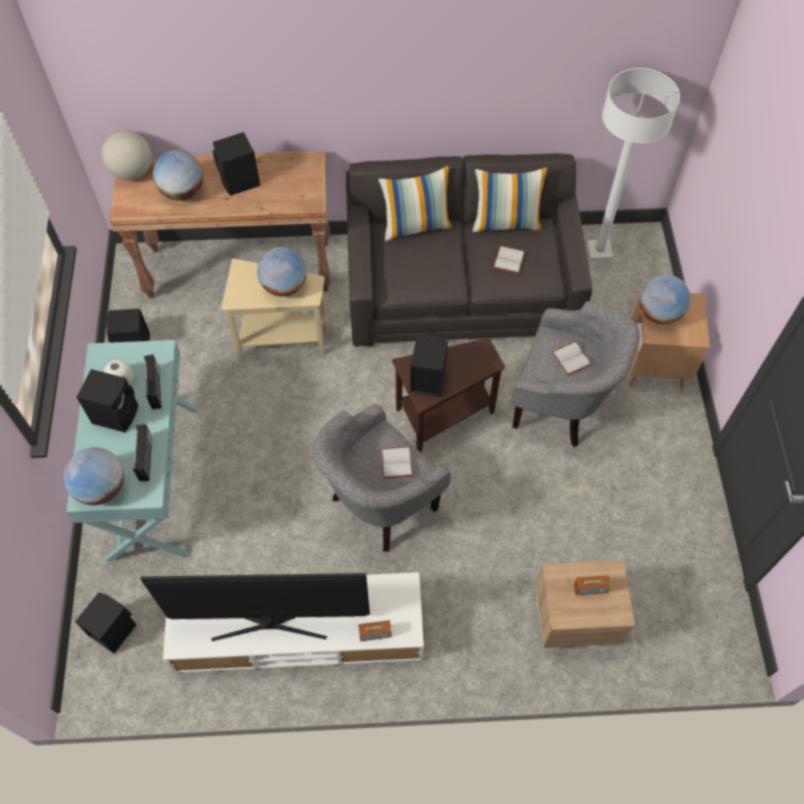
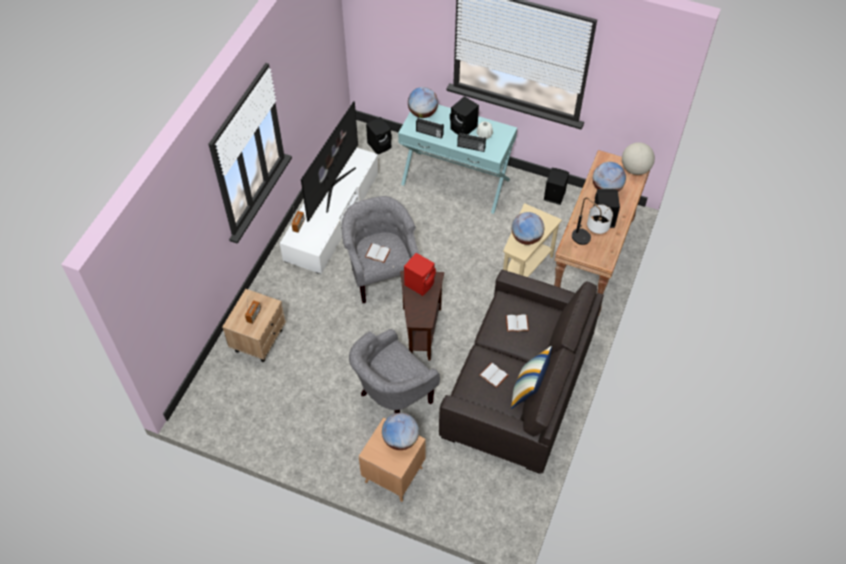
camera: 115 degrees right, 5 degrees down
pillow [378,165,453,241] -> none
black speaker [410,336,448,397] -> red speaker [404,253,436,296]
white book [552,341,591,376] -> white book moved to [506,314,529,332]
white floor lamp [587,68,680,260] -> none
none -> table lamp [572,198,613,245]

